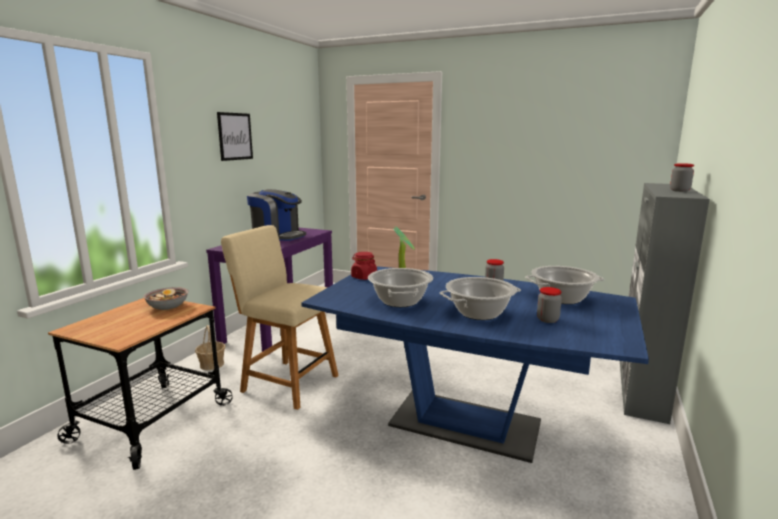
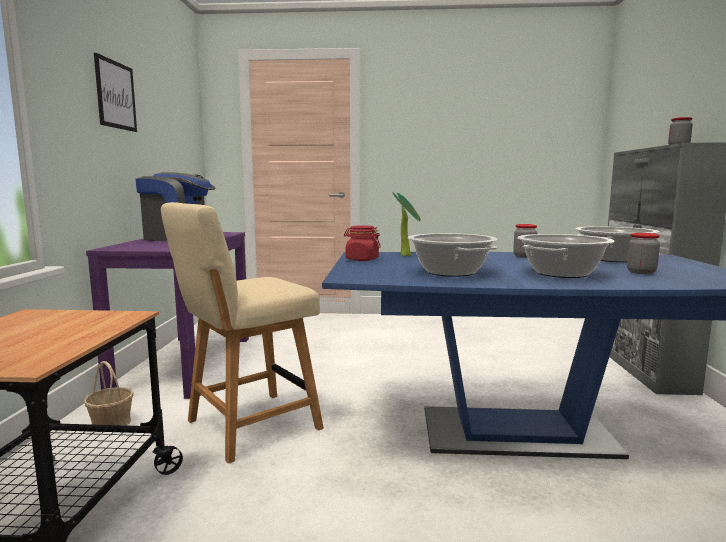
camera: 20 degrees left, 5 degrees down
bowl [143,287,188,310] -> none
beige chair [221,225,339,410] -> beige chair turned 45 degrees counterclockwise [161,202,324,464]

